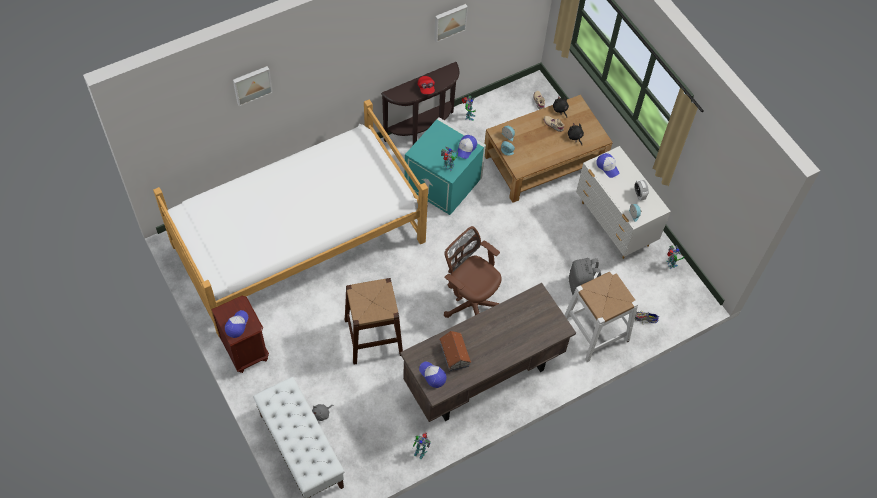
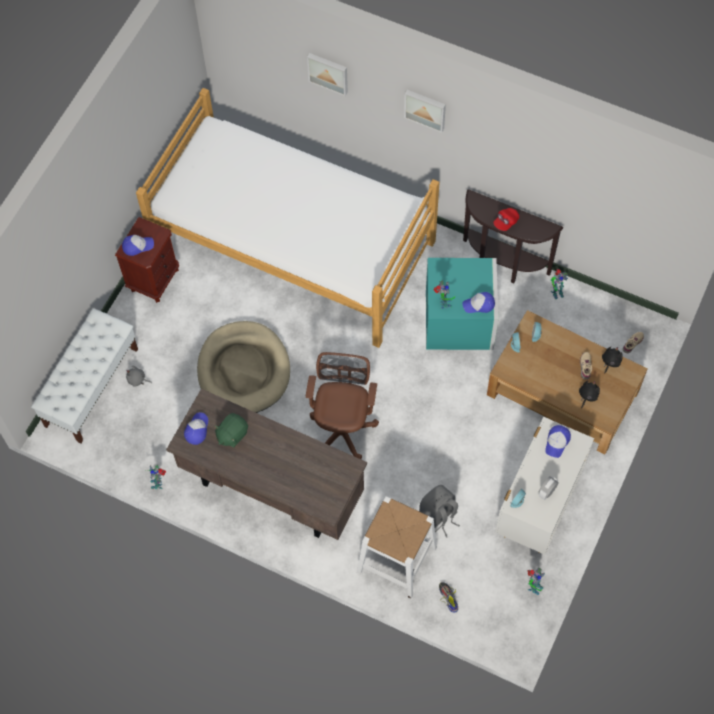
camera: 60 degrees right, 5 degrees up
brown stool [345,278,403,365] -> beige dog bed [197,321,290,413]
picture [434,4,468,42] -> picture moved to [404,90,446,133]
toy house [440,331,471,372] -> green plush toy [215,413,248,447]

